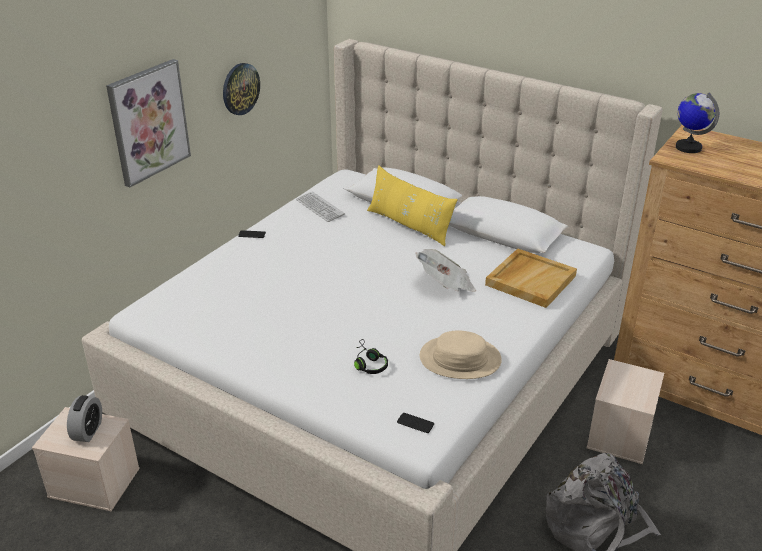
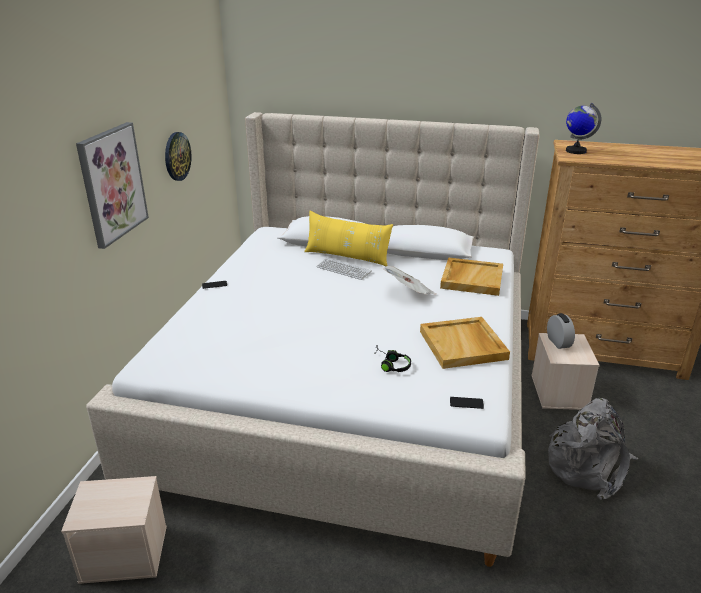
camera: 20 degrees left, 5 degrees down
alarm clock [67,395,102,442] -> alarm clock moved to [547,313,575,349]
keyboard [296,191,345,222] -> keyboard moved to [316,258,372,280]
beige hat [420,331,502,379] -> beige tray [420,317,510,369]

